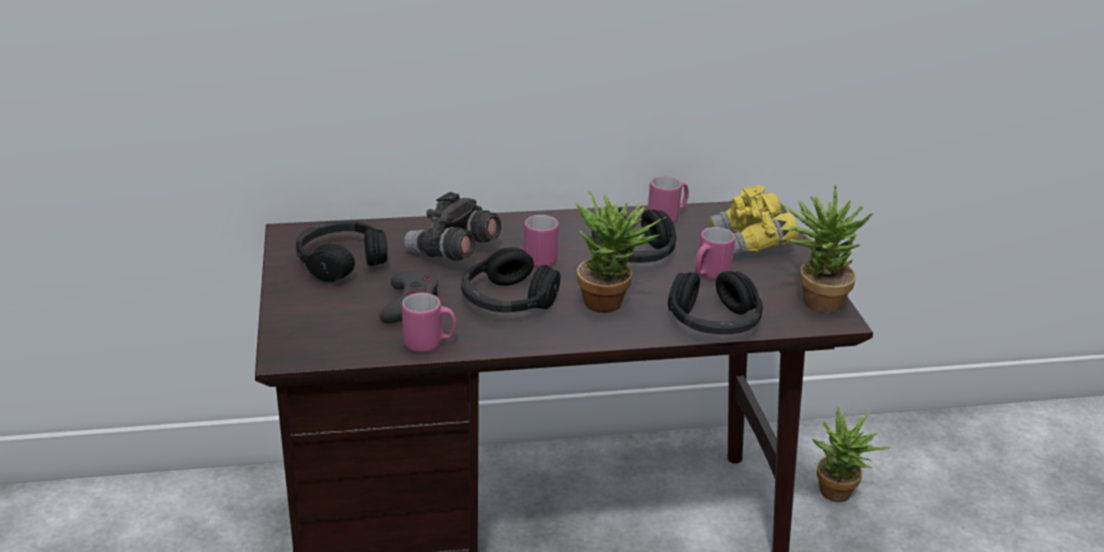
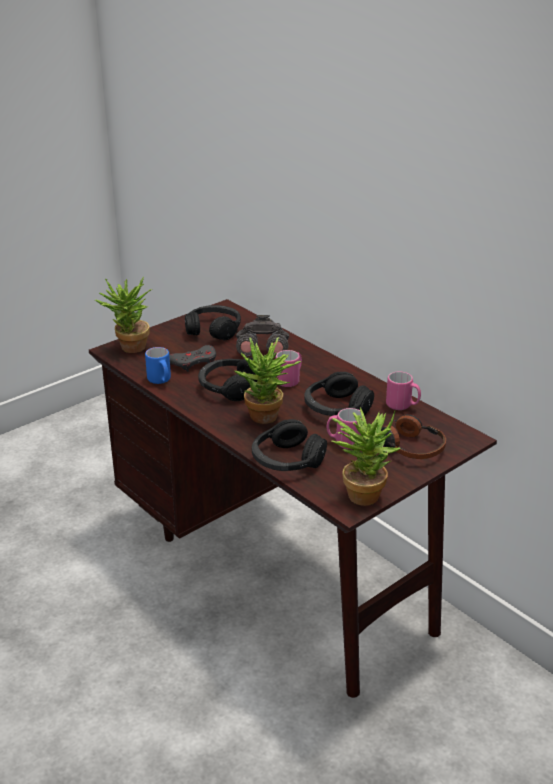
camera: 60 degrees right, 0 degrees up
pink mug [402,293,456,353] -> blue mug [145,347,171,384]
yellow binoculars [709,185,799,257] -> headphones [381,414,446,459]
potted plant [812,405,891,502] -> potted plant moved to [95,277,153,353]

